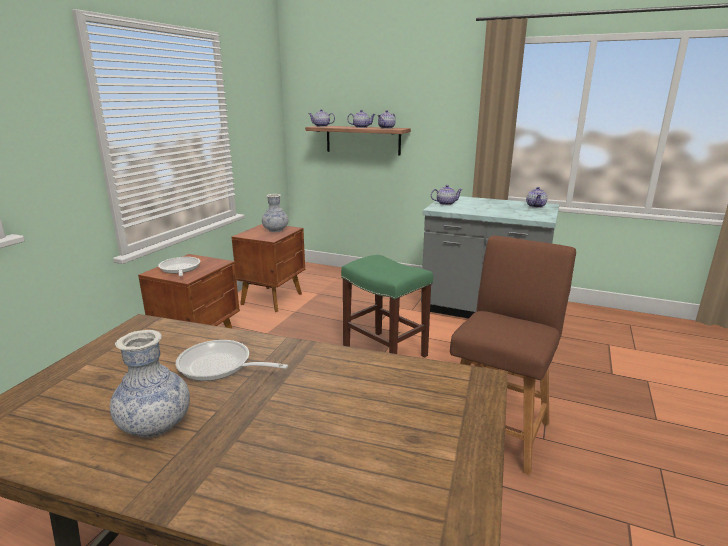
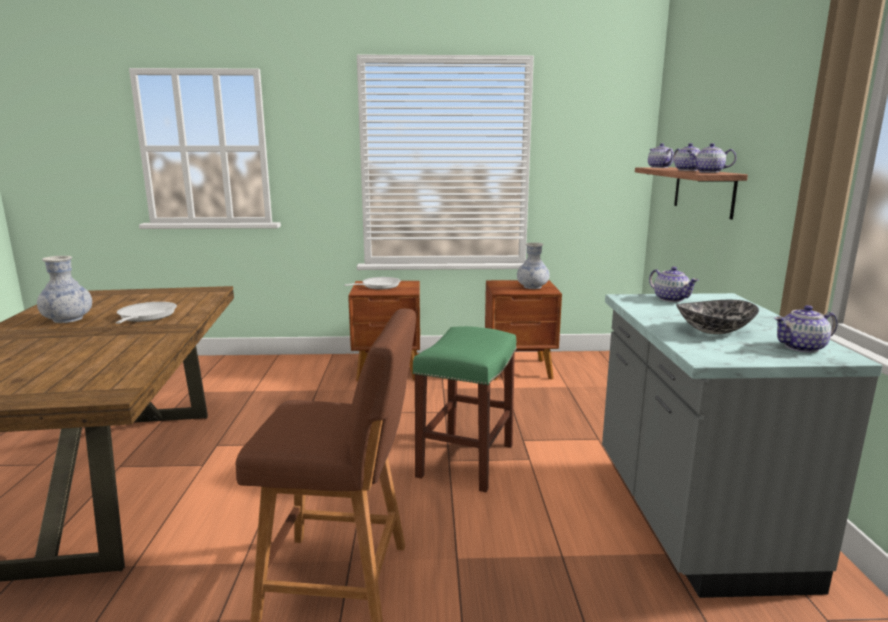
camera: 65 degrees right, 5 degrees down
none -> bowl [676,300,759,334]

